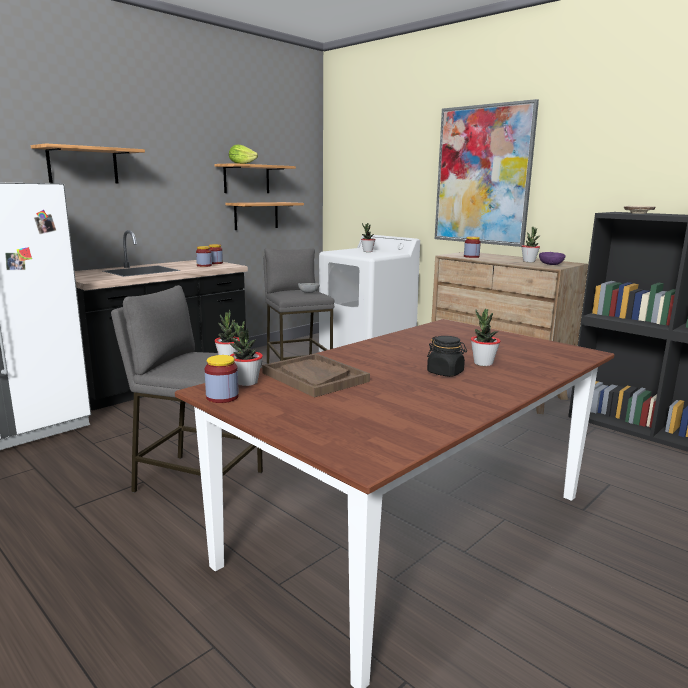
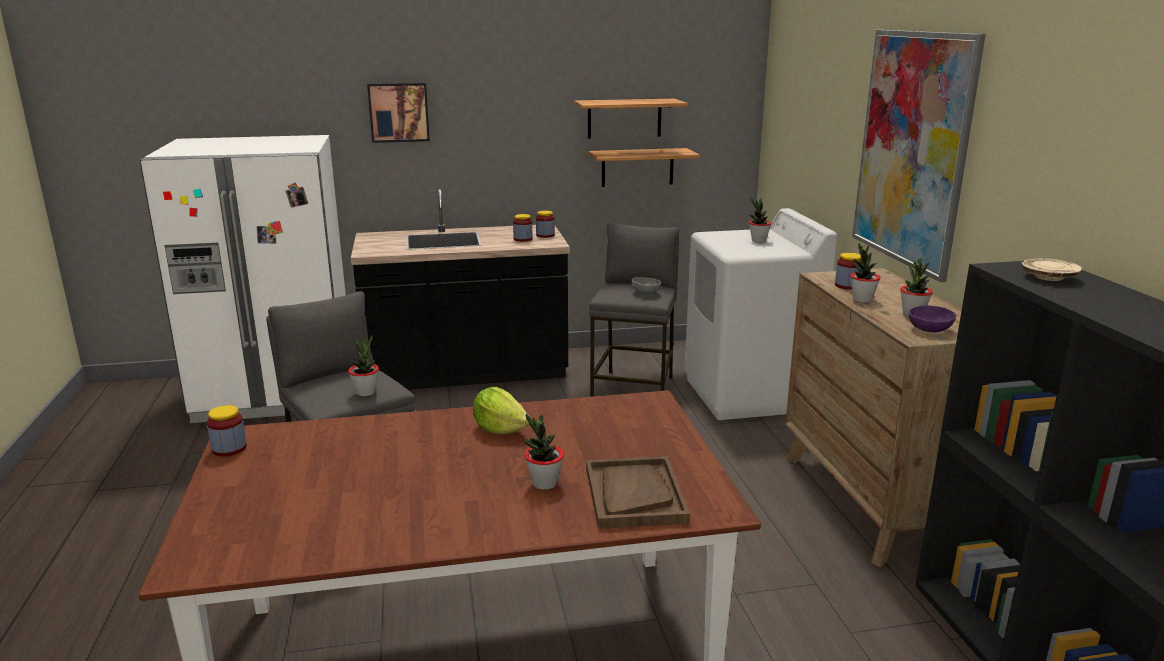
camera: 35 degrees right, 5 degrees up
shelf [31,143,145,184] -> picture [367,83,430,143]
lettuce [229,145,258,164] -> lettuce moved to [473,387,530,434]
potted plant [230,320,263,386] -> potted plant moved to [850,243,881,303]
brown tray [262,353,370,398] -> brown tray moved to [586,456,690,529]
black jar [427,336,467,377] -> none

